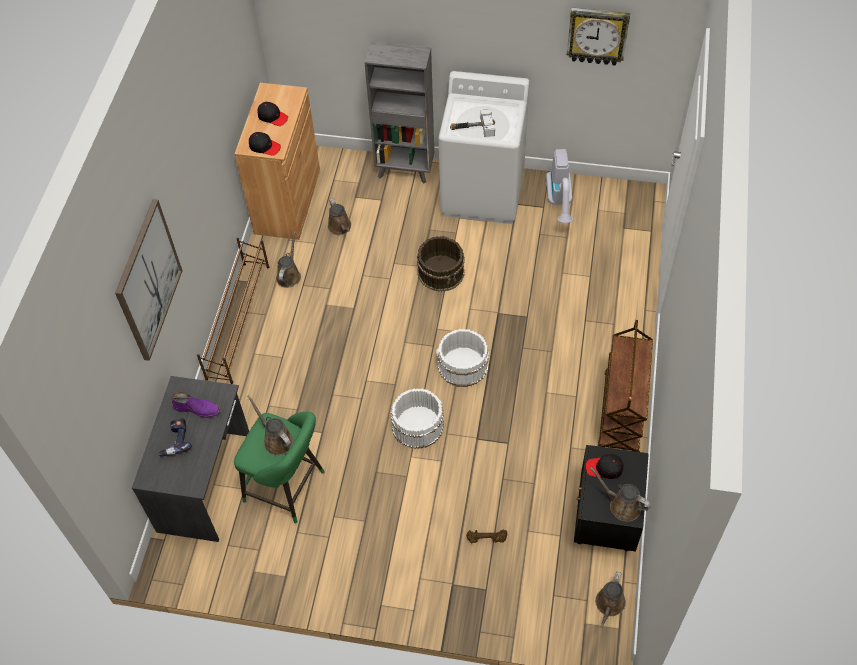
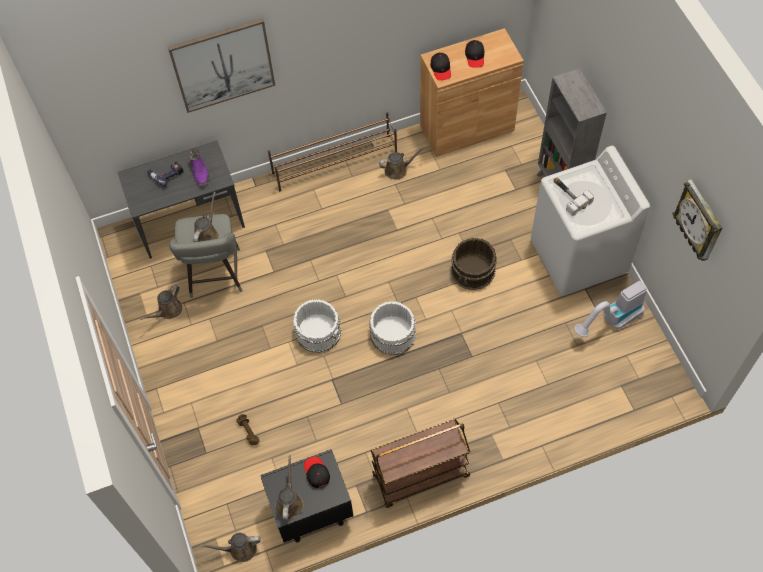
camera: 60 degrees right, 5 degrees up
green stool [234,411,325,523] -> grey stool [169,214,243,298]
brown watering can [328,199,351,235] -> brown watering can moved to [140,285,182,320]

